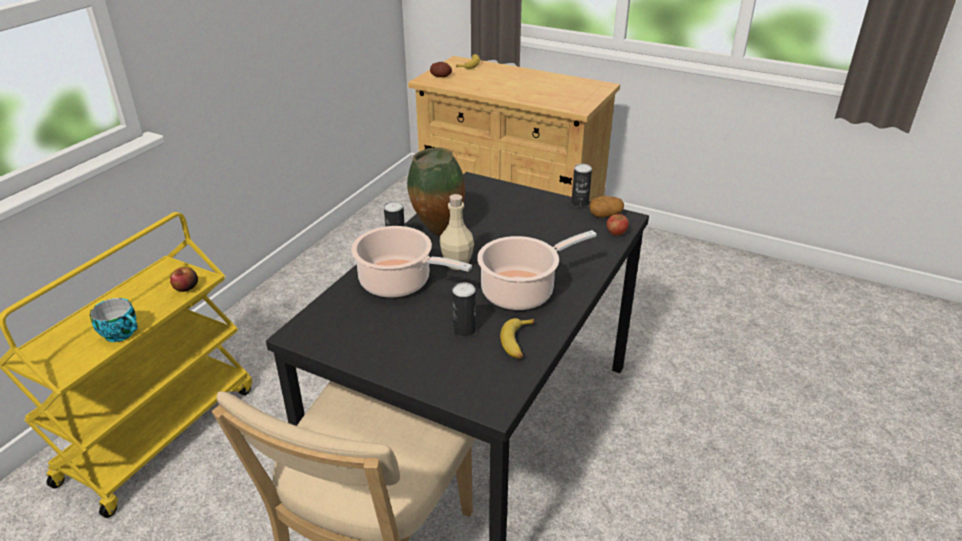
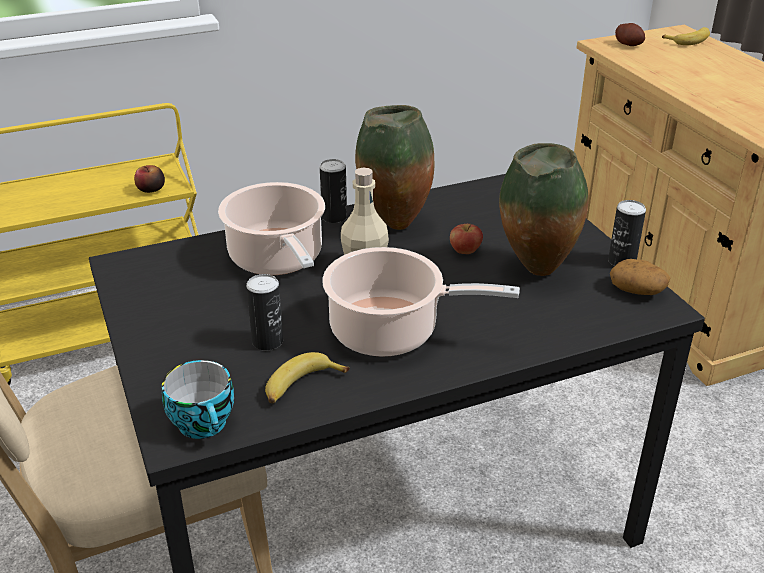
camera: 40 degrees right, 0 degrees up
cup [90,298,138,342] -> cup moved to [162,360,234,439]
apple [607,213,629,236] -> apple moved to [450,224,483,254]
none -> vase [499,143,589,276]

